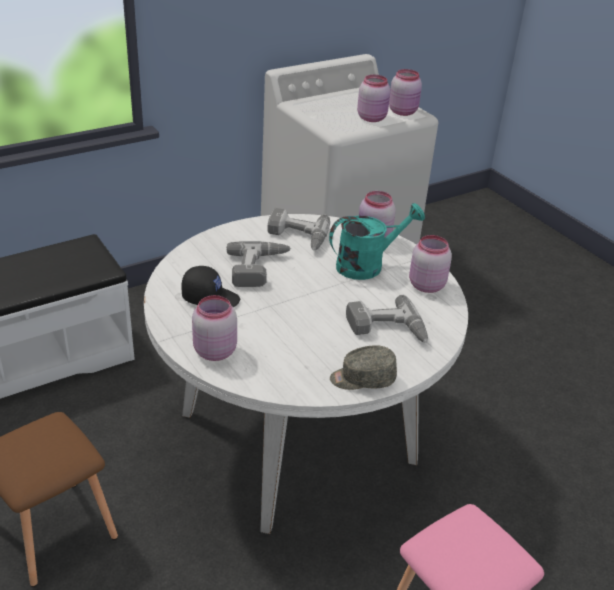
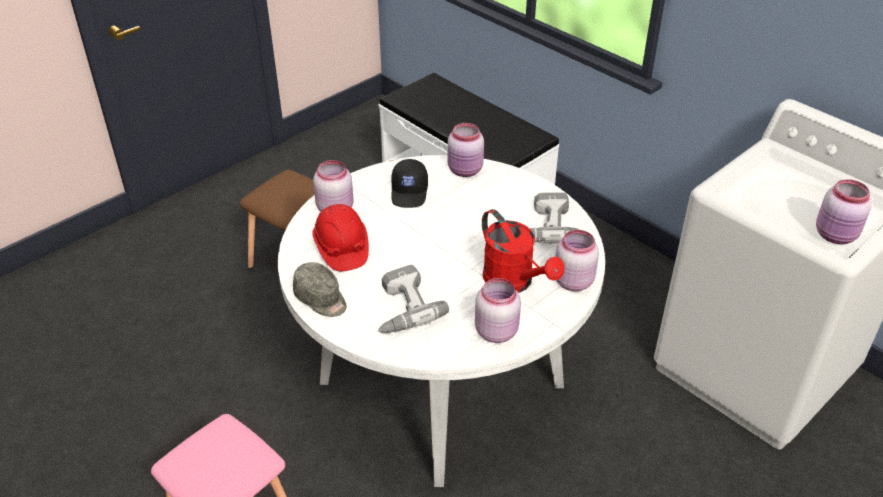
camera: 80 degrees right, 5 degrees up
power drill [227,241,291,287] -> none
turquoise watering can [329,203,425,280] -> red watering can [482,209,564,293]
grey cap [330,345,397,390] -> grey cap turned 150 degrees clockwise [293,262,347,317]
pink jar [357,75,390,122] -> pink jar moved to [448,123,484,177]
none -> red hard hat [312,204,369,271]

